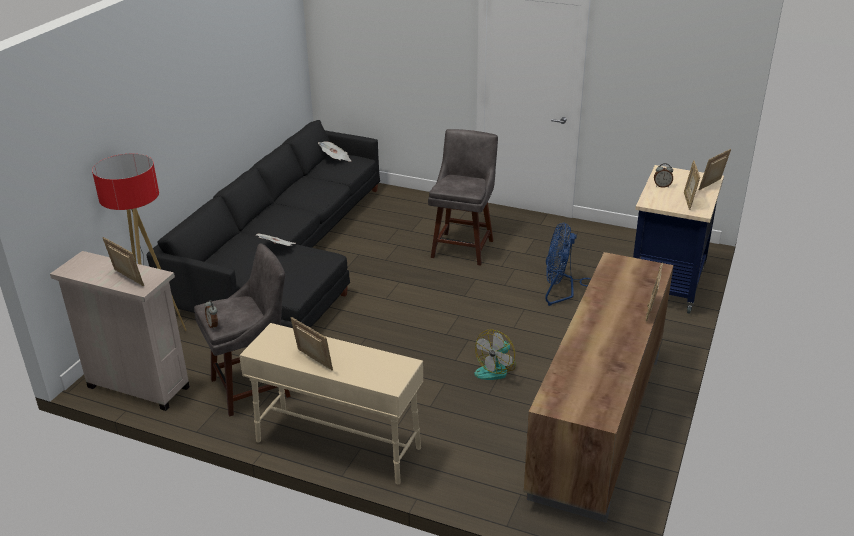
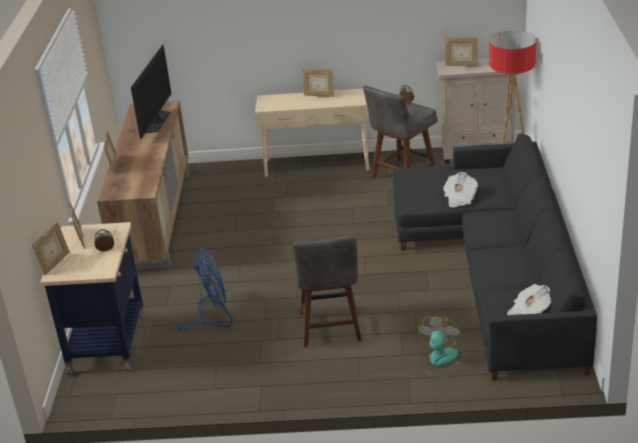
camera: 160 degrees right, 0 degrees up
fan [474,329,516,380] -> fan moved to [417,315,466,377]
none -> television [131,45,172,139]

